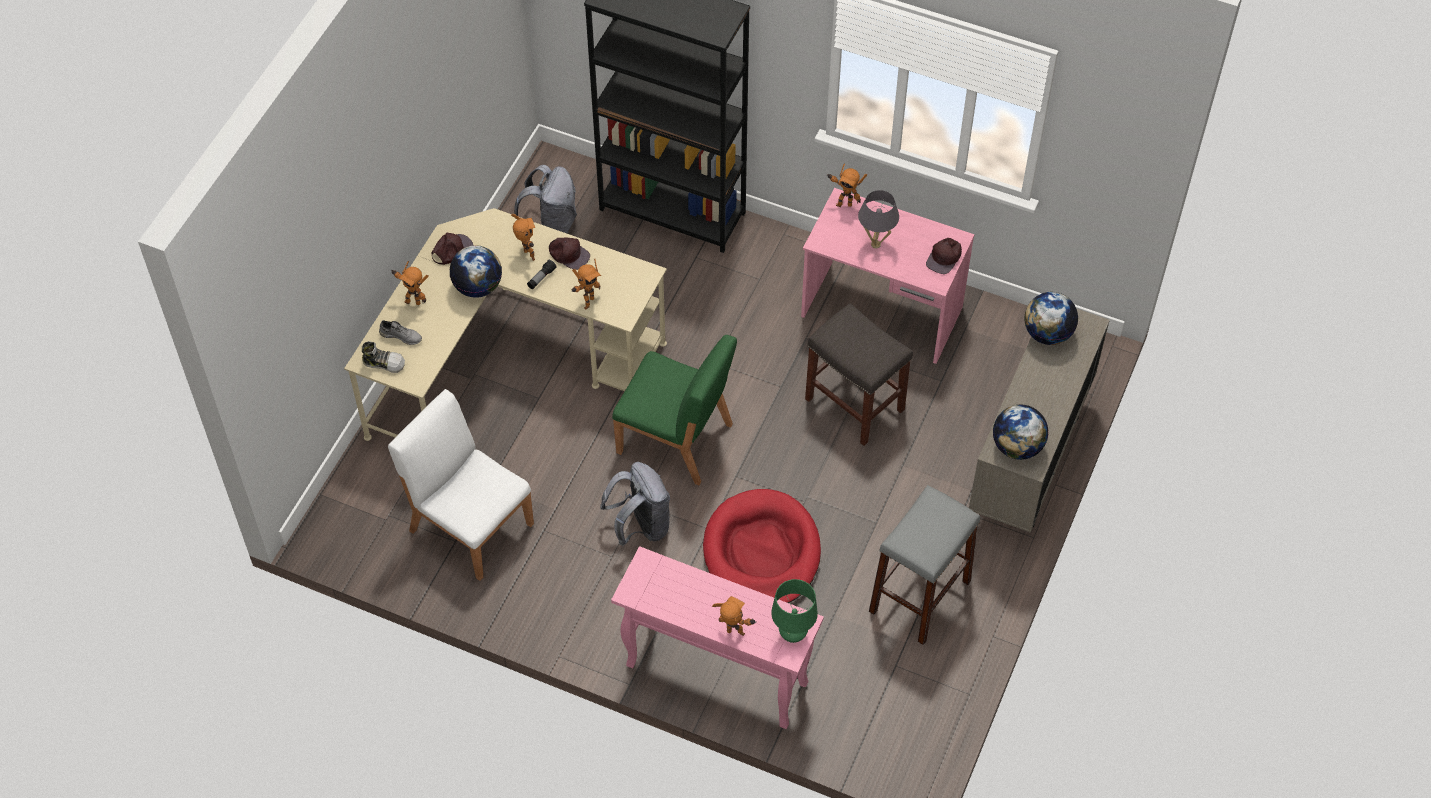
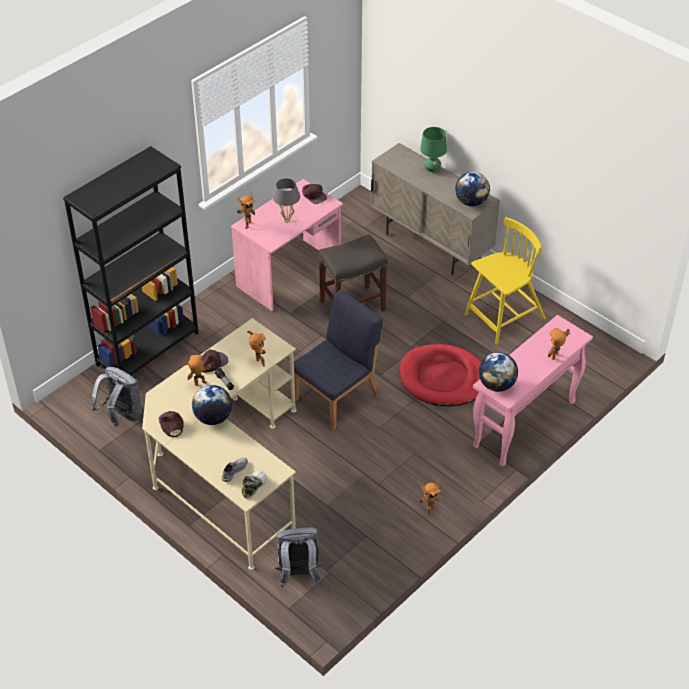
camera: 70 degrees left, 10 degrees down
white chair [388,389,534,581] -> none
toy robot [391,261,429,305] -> toy robot moved to [419,479,442,516]
grey backpack [600,462,670,546] -> grey backpack moved to [275,527,322,587]
green chair [612,335,737,485] -> blue chair [294,290,383,430]
green table lamp [771,579,818,643] -> green table lamp moved to [420,127,447,172]
grey stool [869,485,980,645] -> yellow chair [464,217,546,344]
globe [1024,292,1078,345] -> globe moved to [479,352,518,392]

